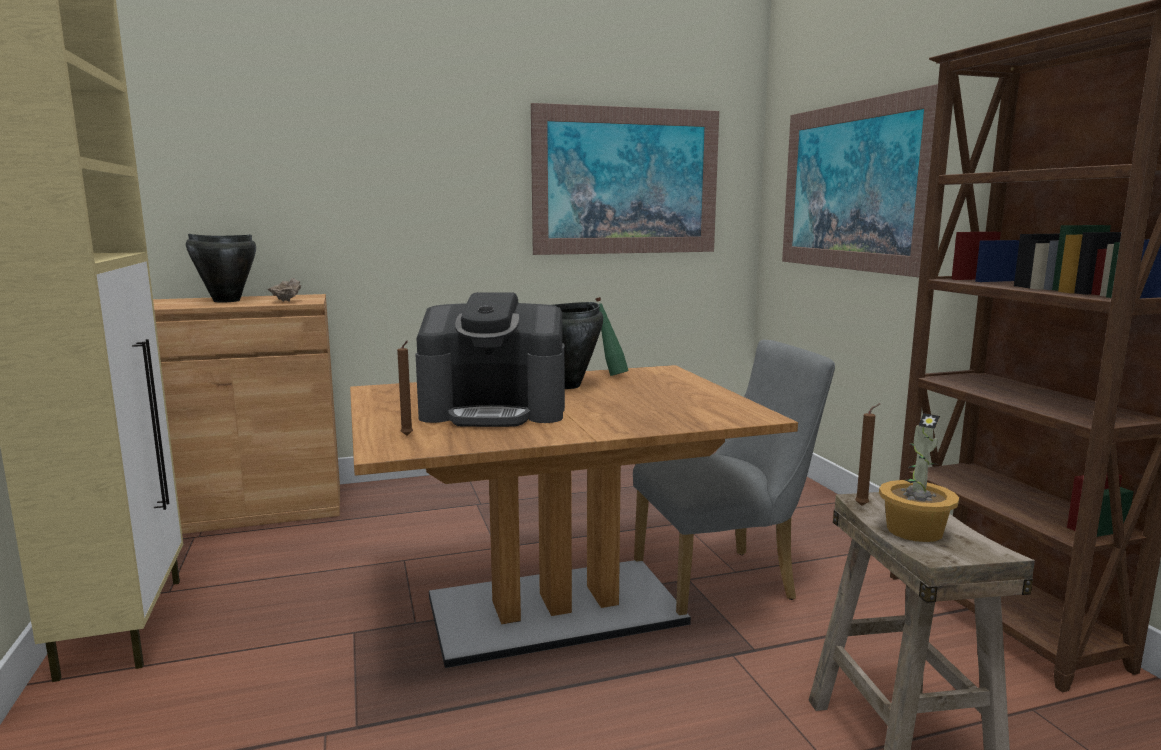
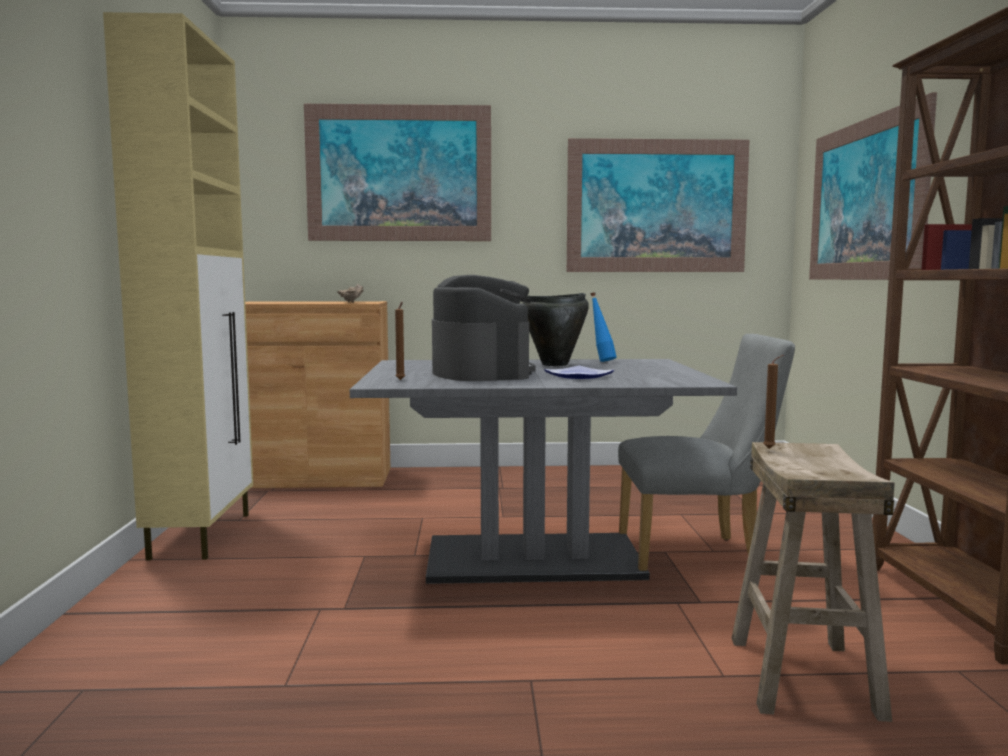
camera: 15 degrees right, 5 degrees down
black cooking pot [186,234,256,303] -> none
brown dining table [350,365,798,668] -> grey dining table [350,359,737,584]
coffee machine [415,292,565,427] -> coffee machine turned 120 degrees counterclockwise [432,275,536,381]
green bottle [595,297,629,376] -> blue bottle [591,292,617,362]
potted plant [879,413,959,542] -> none
none -> picture [304,104,491,241]
none -> plate [544,365,614,379]

